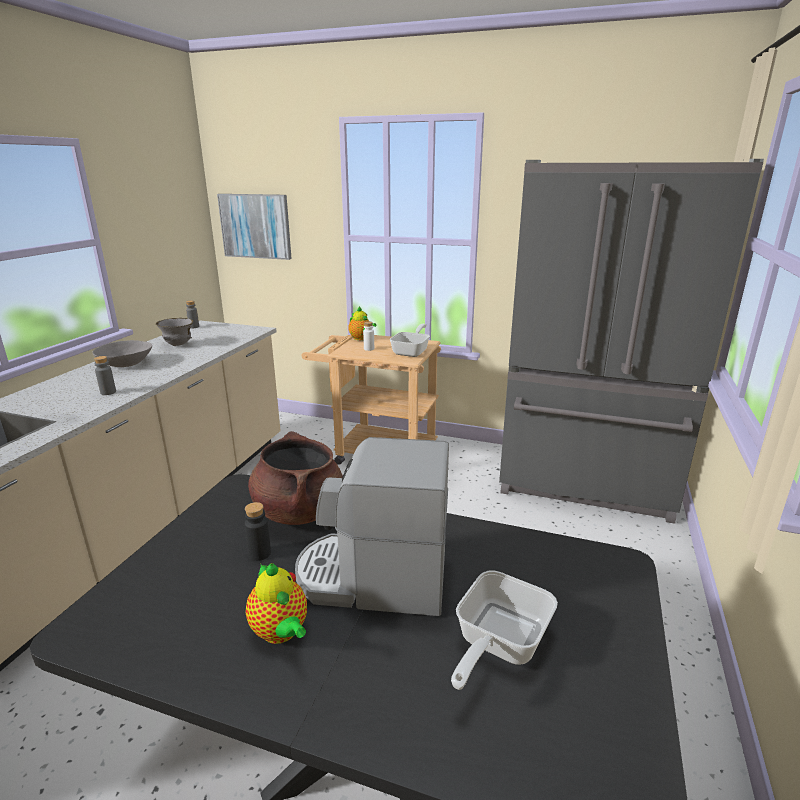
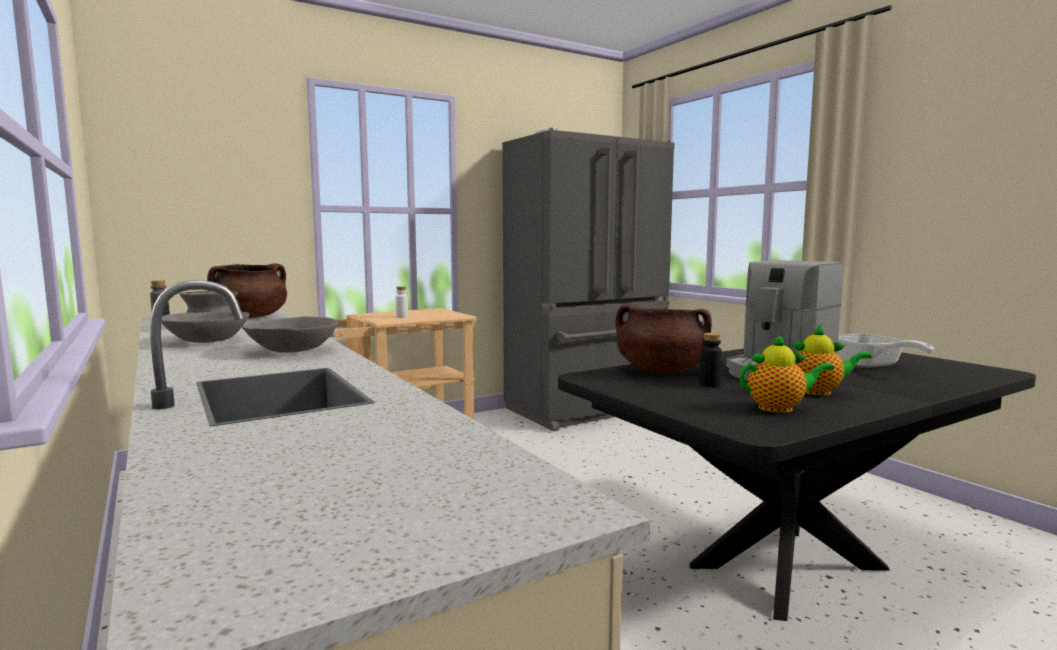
camera: 50 degrees left, 15 degrees down
grey bottle [94,356,116,395] -> grey bowl [242,316,338,353]
picture [217,194,292,260] -> none
teapot [348,306,376,340] -> teapot moved to [740,334,834,413]
frying pan [390,324,430,357] -> none
none -> brown cooking pot [207,263,287,318]

